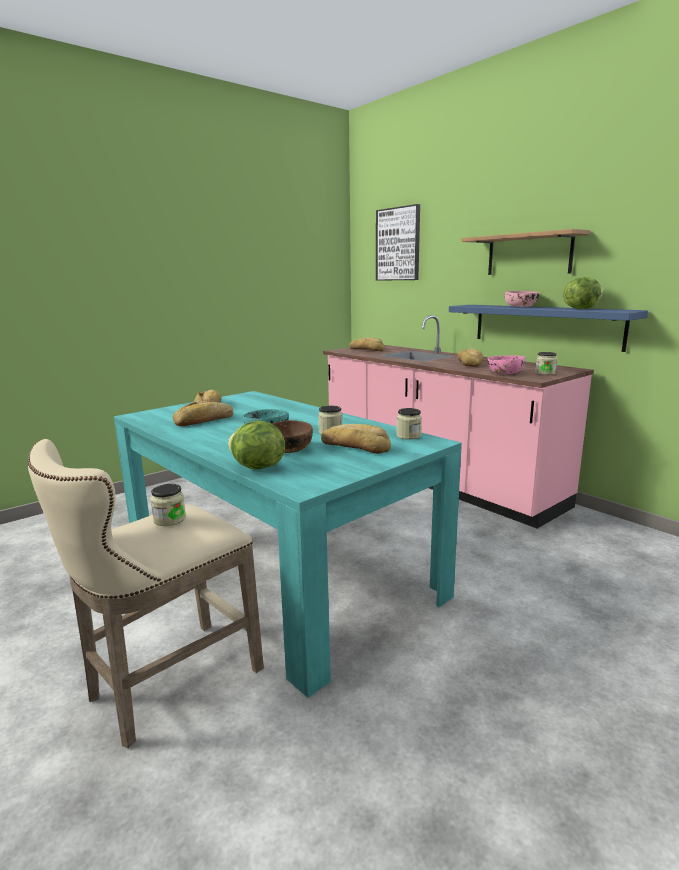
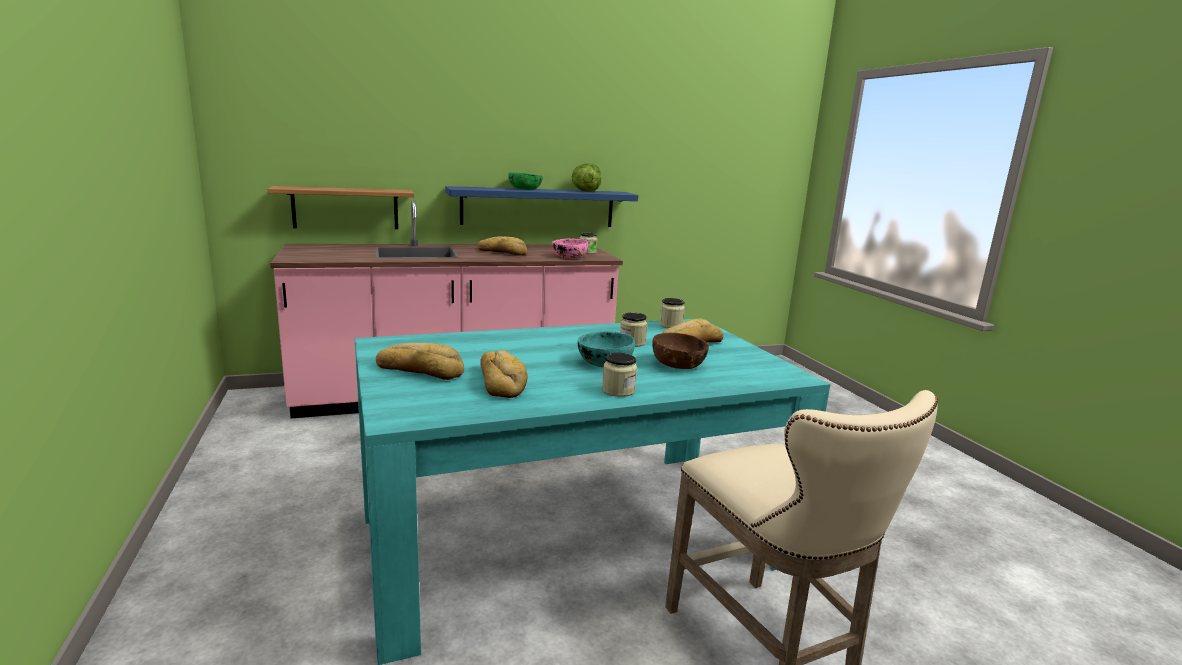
camera: 70 degrees left, 0 degrees up
jar [150,484,186,526] -> jar moved to [602,353,637,397]
lettuce [228,421,285,469] -> none
bread [349,338,384,351] -> none
picture [376,204,420,281] -> none
shelf [461,229,591,275] -> shelf moved to [267,186,414,229]
pink bowl [505,291,540,307] -> green bowl [508,172,543,190]

